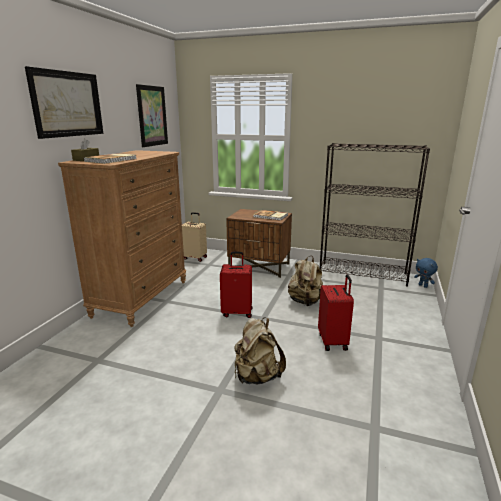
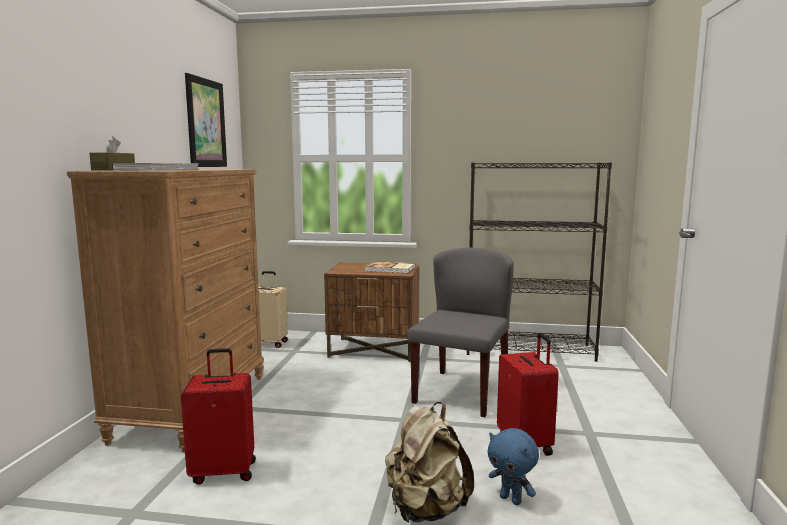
camera: 10 degrees left, 10 degrees down
picture [25,66,103,139] -> none
red suitcase [220,252,252,318] -> red suitcase moved to [181,348,256,485]
beige backpack [288,256,323,306] -> grey chair [407,248,514,417]
blue plush toy [414,258,438,288] -> blue plush toy moved to [488,428,539,505]

